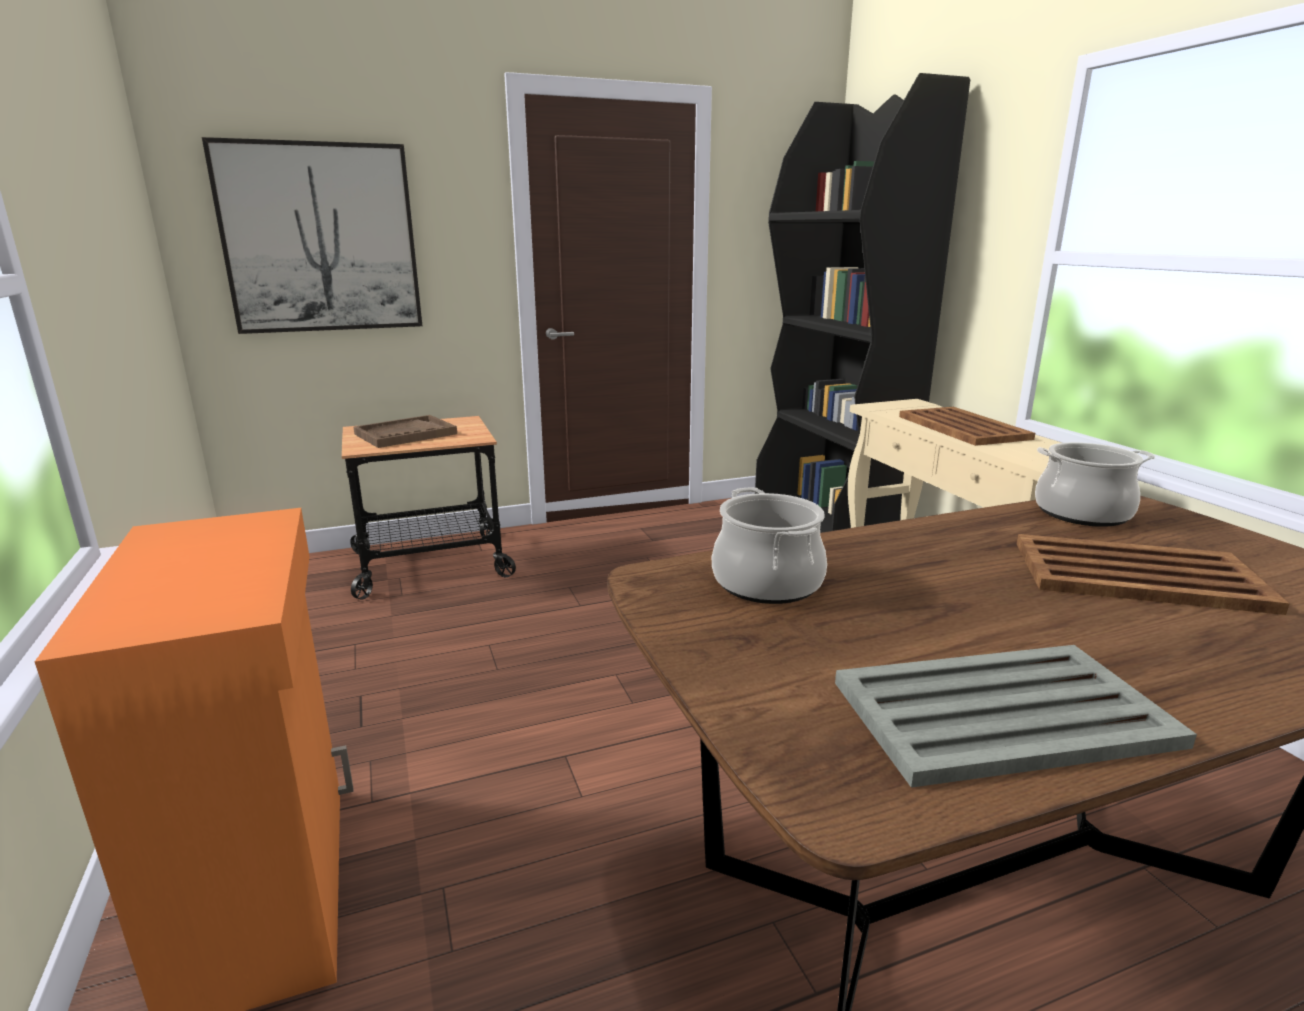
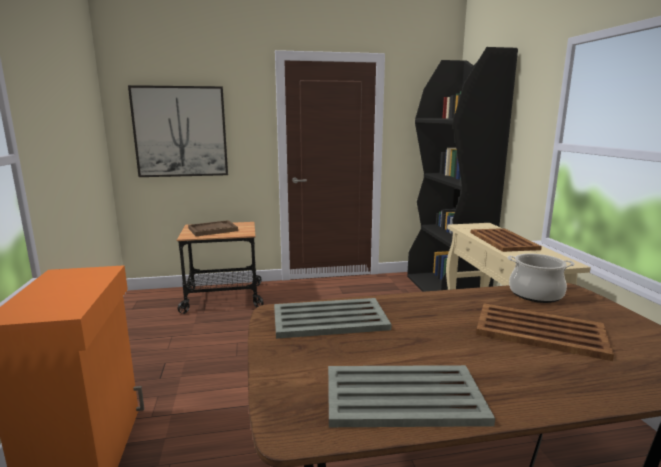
camera: 10 degrees right, 5 degrees down
cooking pot [712,487,827,604] -> grey tray [274,298,391,339]

